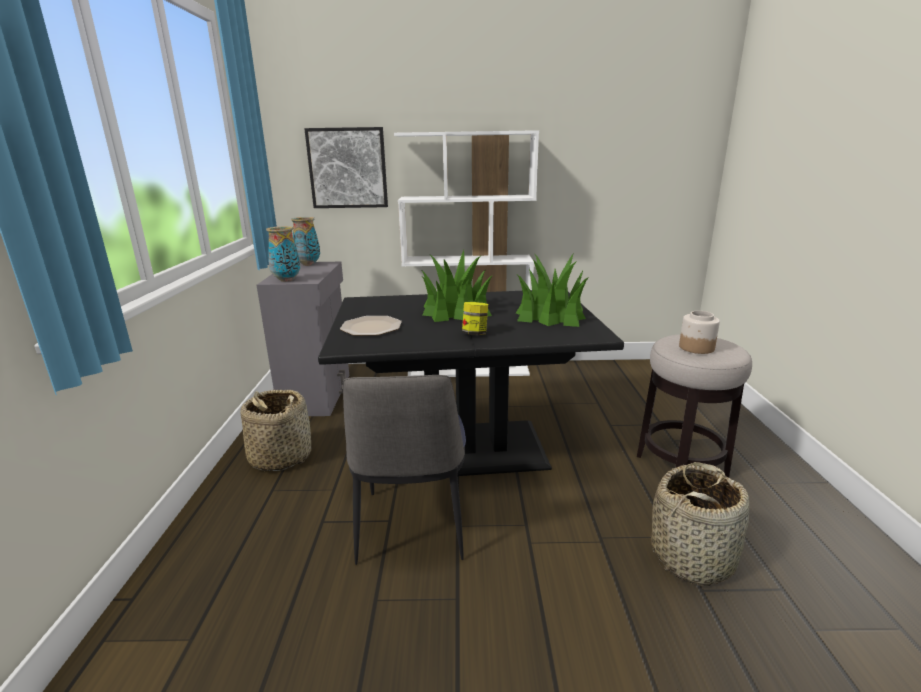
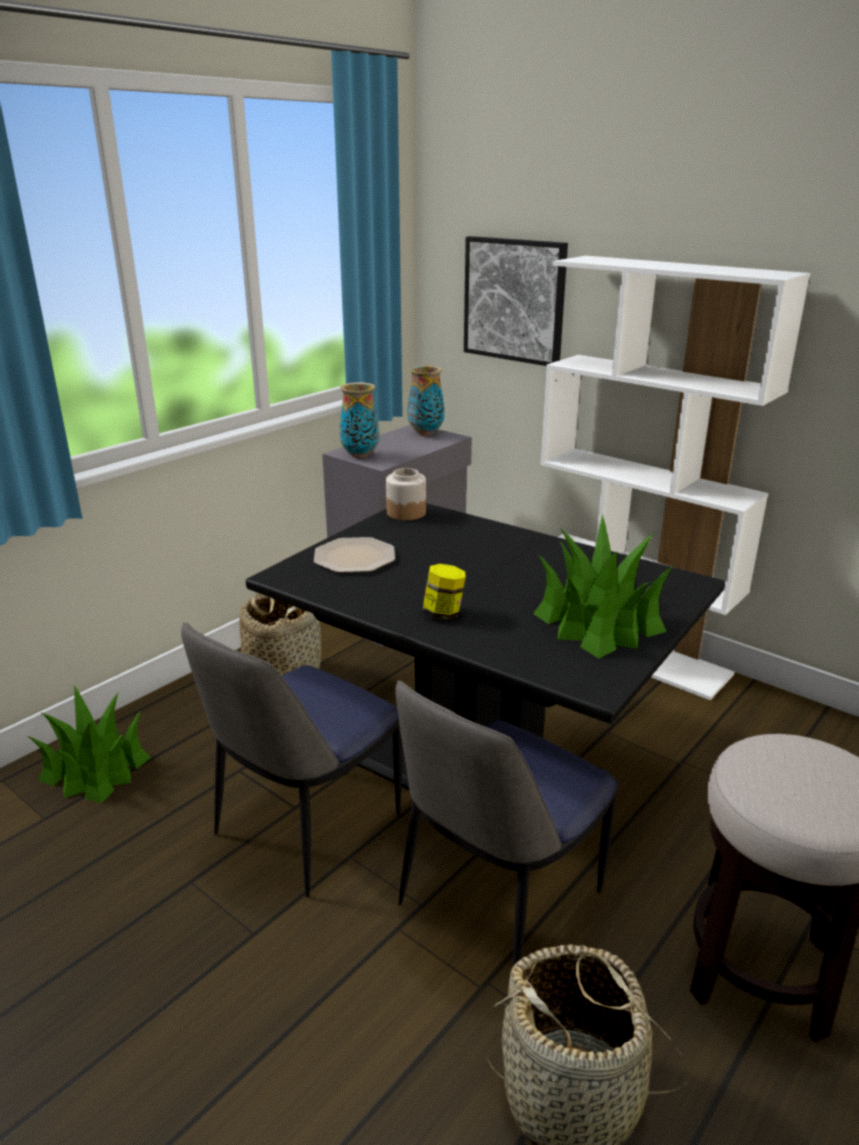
camera: 40 degrees right, 5 degrees up
potted plant [421,250,493,322] -> potted plant moved to [27,685,151,803]
jar [679,311,720,354] -> jar moved to [386,468,426,520]
none -> chair [395,680,618,966]

